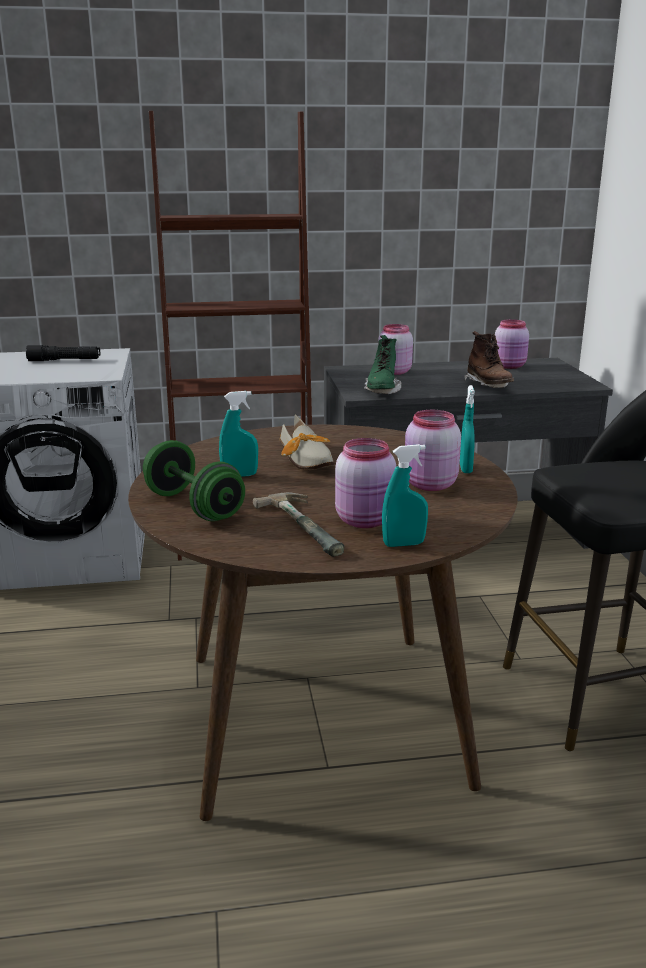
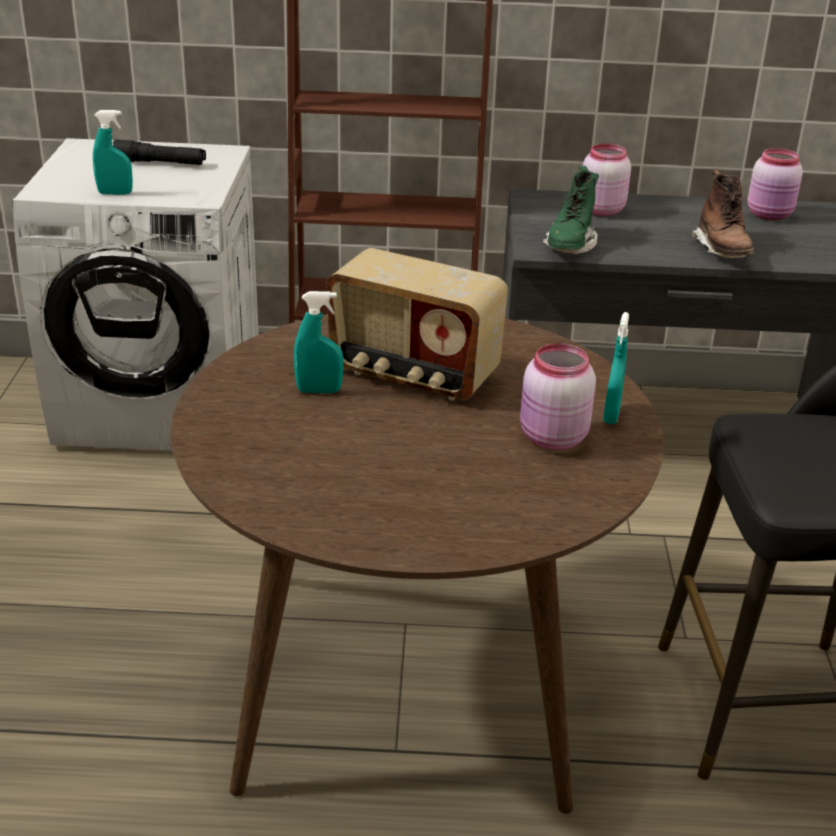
camera: 10 degrees right, 10 degrees up
green dumbbell [143,440,245,521] -> none
hammer [253,492,344,557] -> none
shoe [280,414,335,470] -> radio [327,248,508,400]
pink jar [335,438,396,528] -> none
turquoise spray bottle [382,444,428,547] -> turquoise spray bottle moved to [93,110,133,195]

